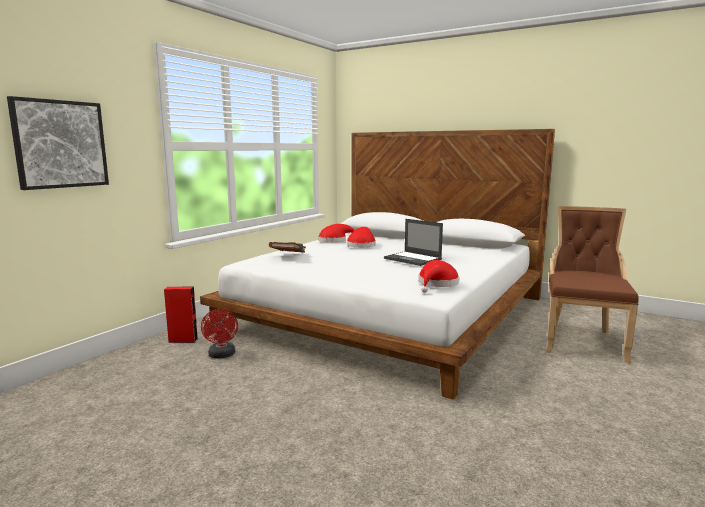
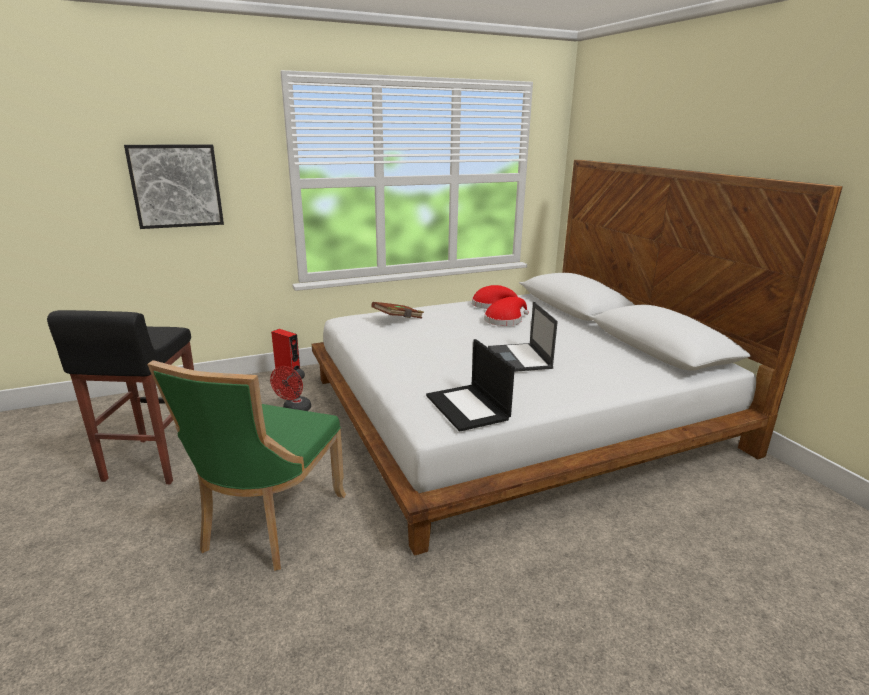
camera: 35 degrees right, 10 degrees up
red hat [418,260,459,293] -> laptop [426,339,515,432]
brown chair [545,206,639,364] -> none
none -> black stool [47,310,194,484]
none -> green chair [147,360,346,571]

